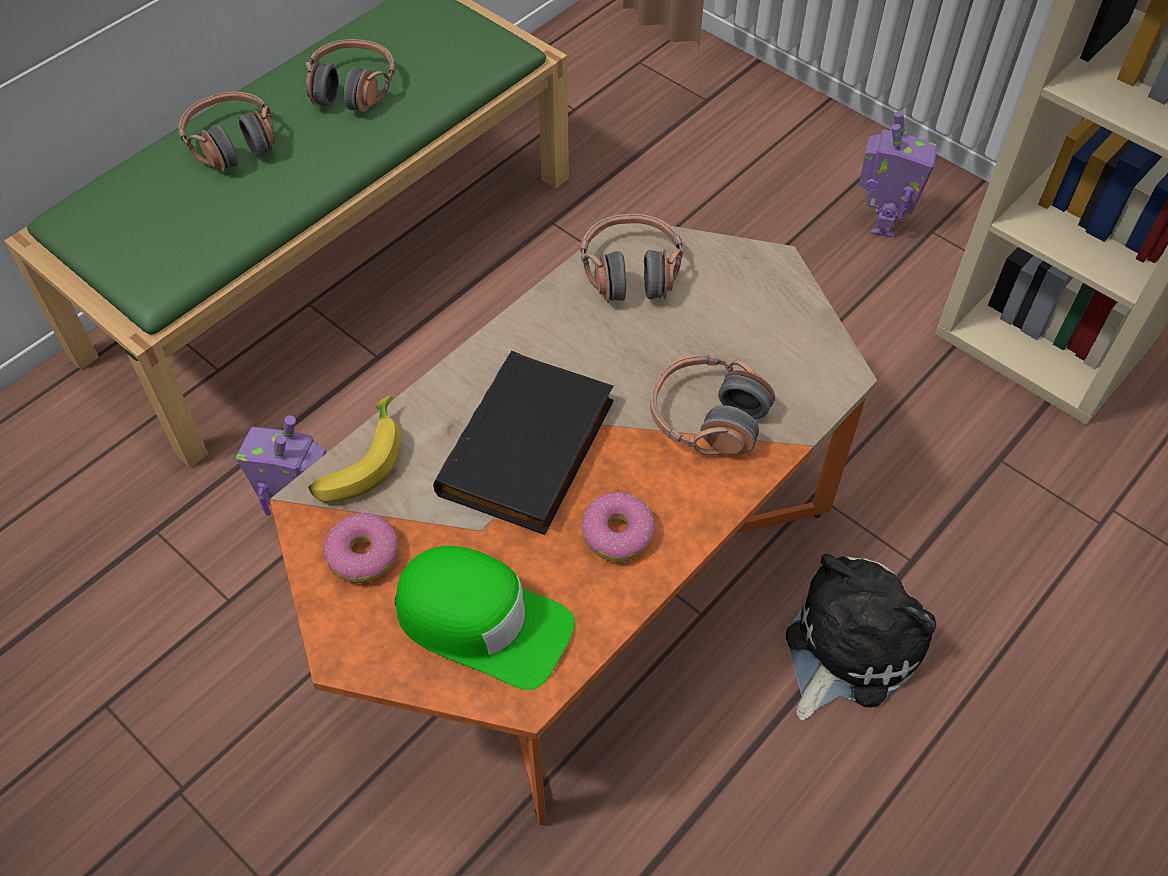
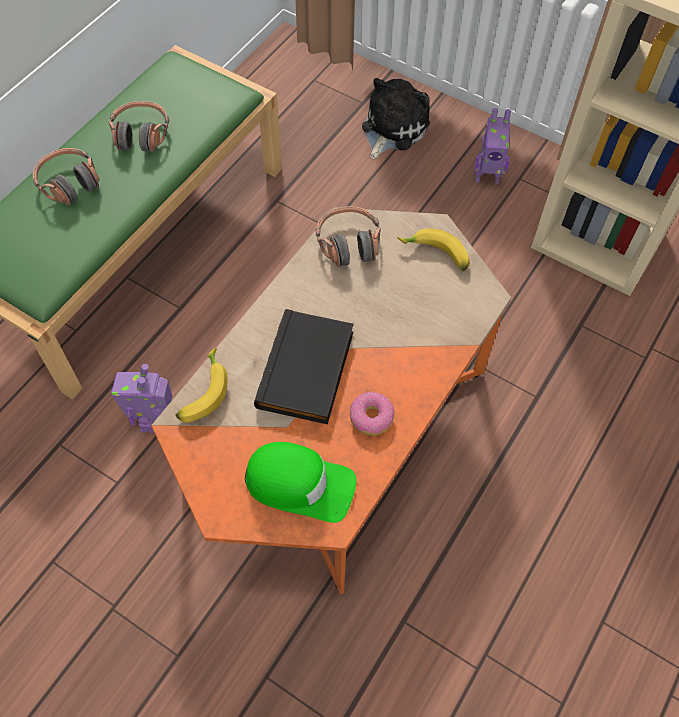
camera: 10 degrees left, 5 degrees up
donut [324,513,399,583] -> none
headphones [650,354,775,456] -> none
plush toy [786,554,936,721] -> plush toy moved to [362,78,430,159]
toy robot [859,111,938,238] -> toy robot turned 90 degrees clockwise [474,108,511,184]
none -> banana [397,229,470,272]

